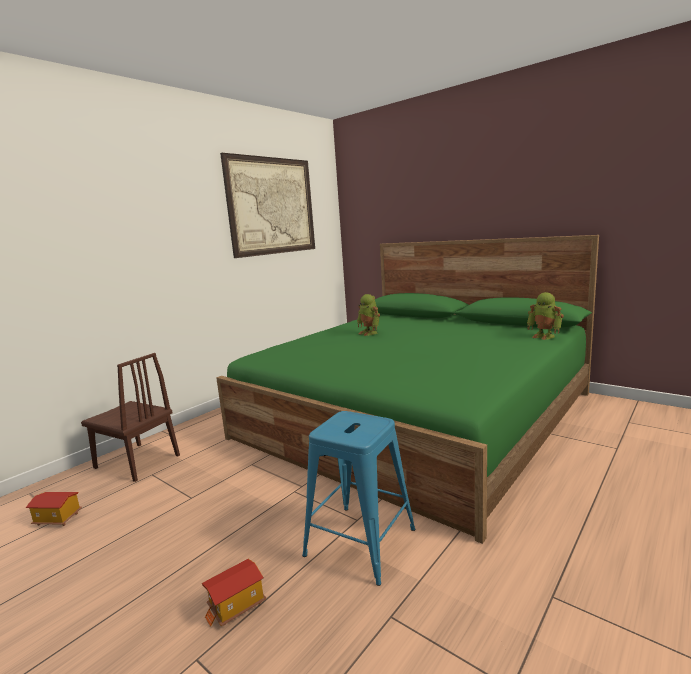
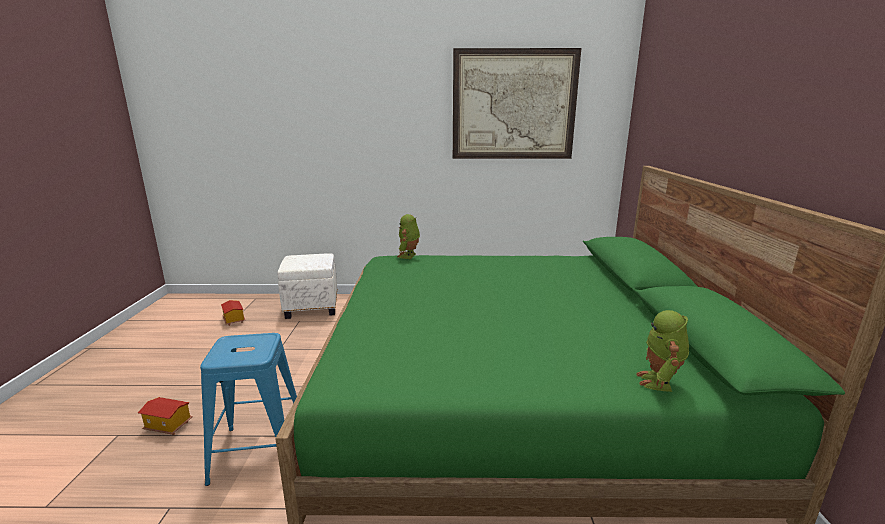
camera: 50 degrees right, 5 degrees up
brown chair [81,353,180,482] -> white ottoman [278,253,337,319]
toy robot [357,294,380,336] -> toy robot moved to [397,214,420,259]

